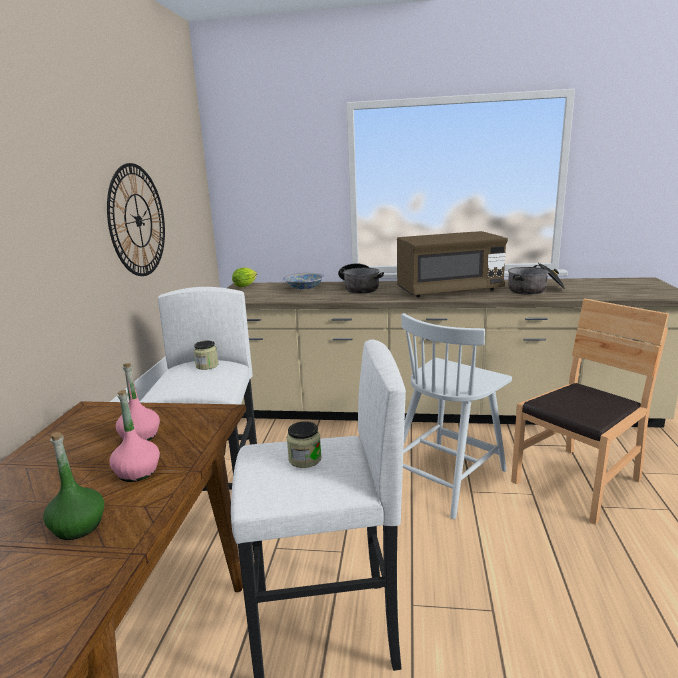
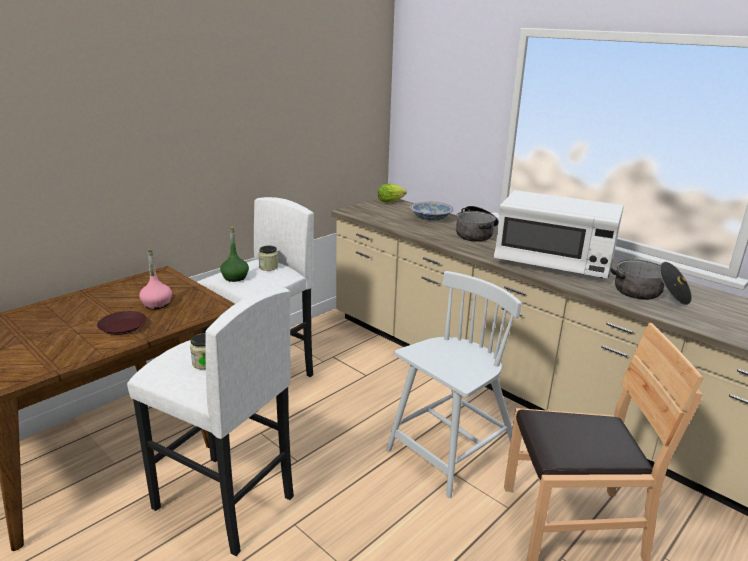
camera: 35 degrees right, 5 degrees up
green bottle [43,432,104,540] -> green bottle moved to [220,227,249,282]
wall clock [107,163,165,276] -> none
pink bottle [109,390,160,482] -> brown plate [97,311,146,335]
brown microwave [397,231,508,297] -> white microwave [494,190,624,278]
white chair [401,313,512,519] -> white chair turned 150 degrees clockwise [386,271,522,498]

